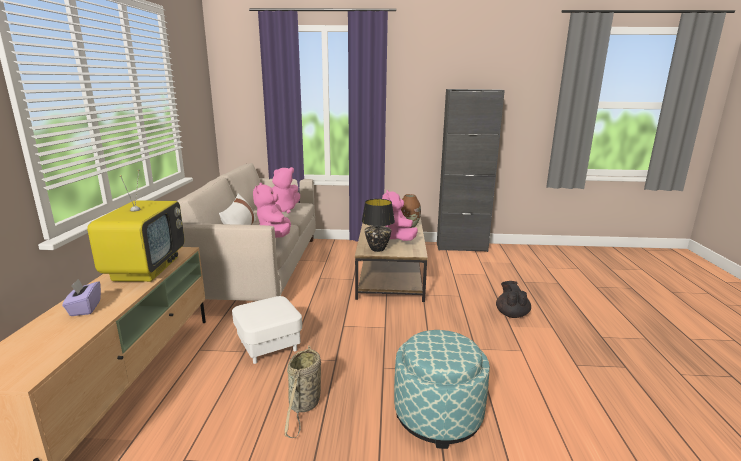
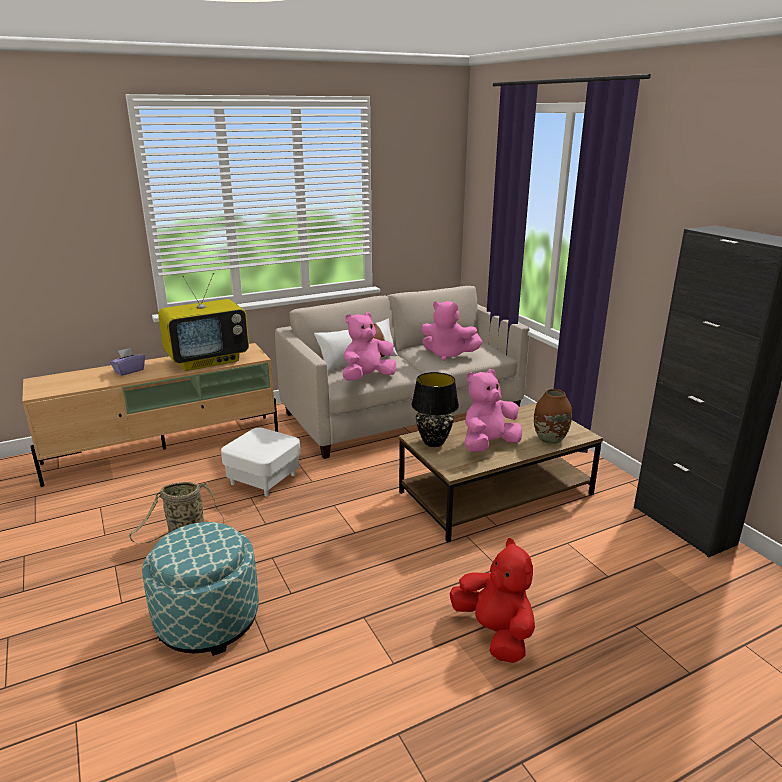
camera: 60 degrees right, 5 degrees up
black teapot [496,281,531,318] -> red plush toy [450,538,535,663]

